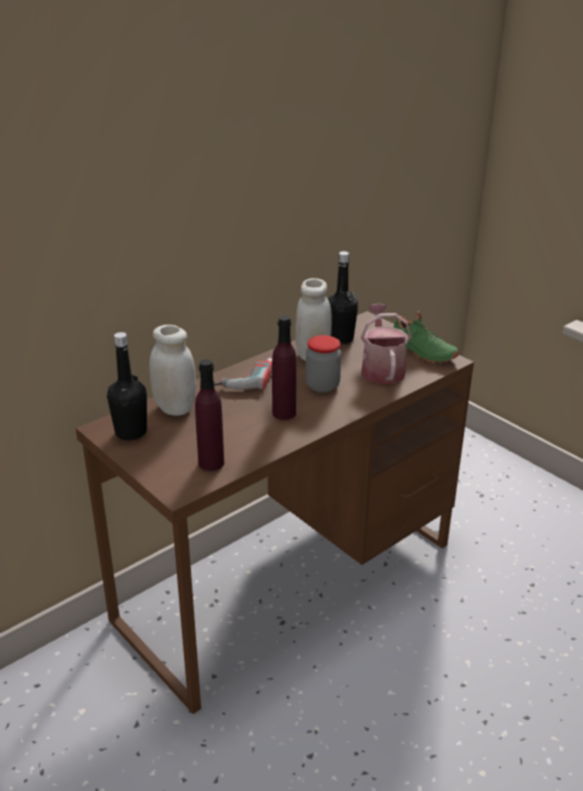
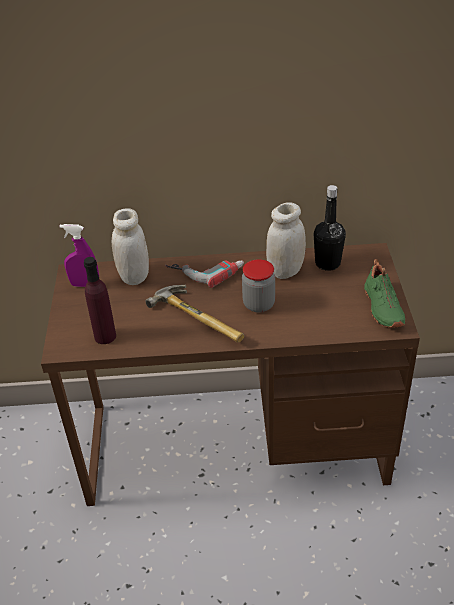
camera: 40 degrees right, 10 degrees up
black bottle [107,332,147,441] -> purple spray bottle [59,224,99,287]
purple bottle [272,315,296,420] -> hammer [145,285,244,343]
watering can [361,304,411,384] -> none

